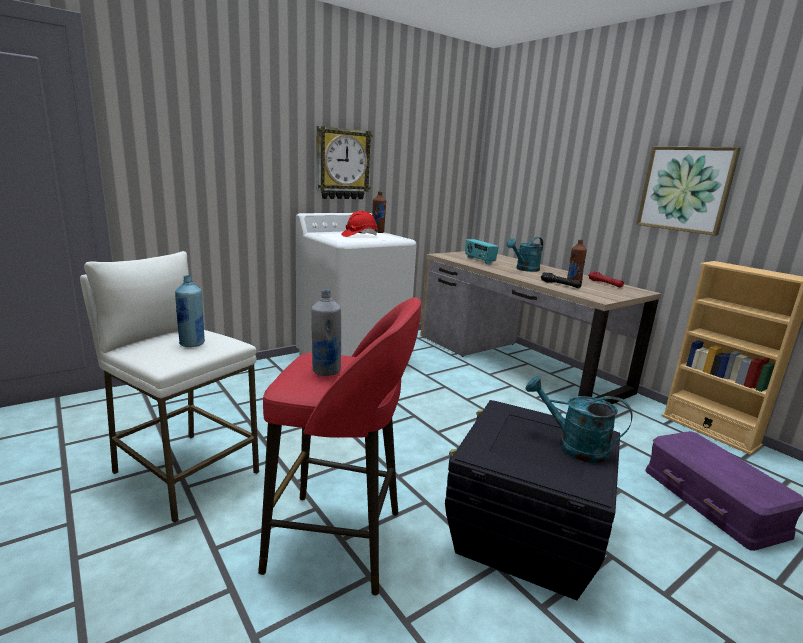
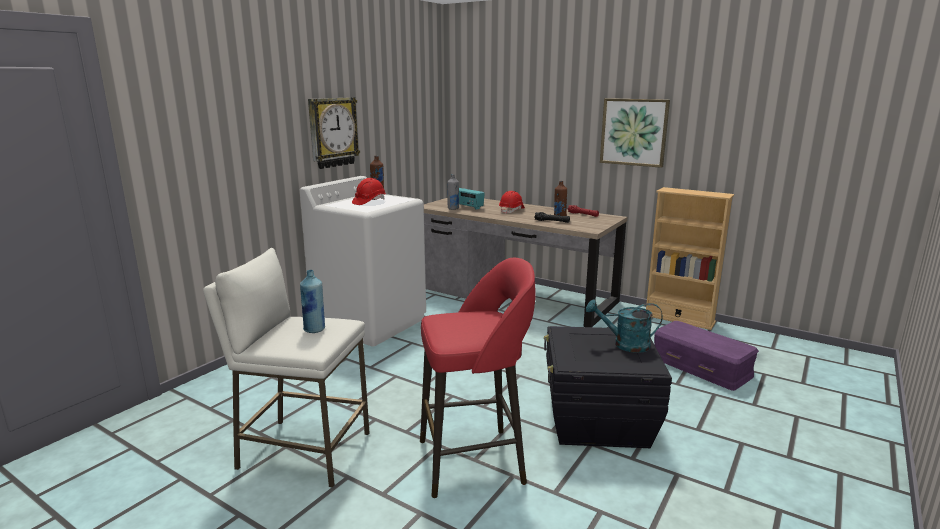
camera: 20 degrees left, 0 degrees up
grey bottle [311,289,341,376] -> grey bottle moved to [447,174,459,210]
turquoise watering can [506,237,543,272] -> red hard hat [499,191,525,214]

